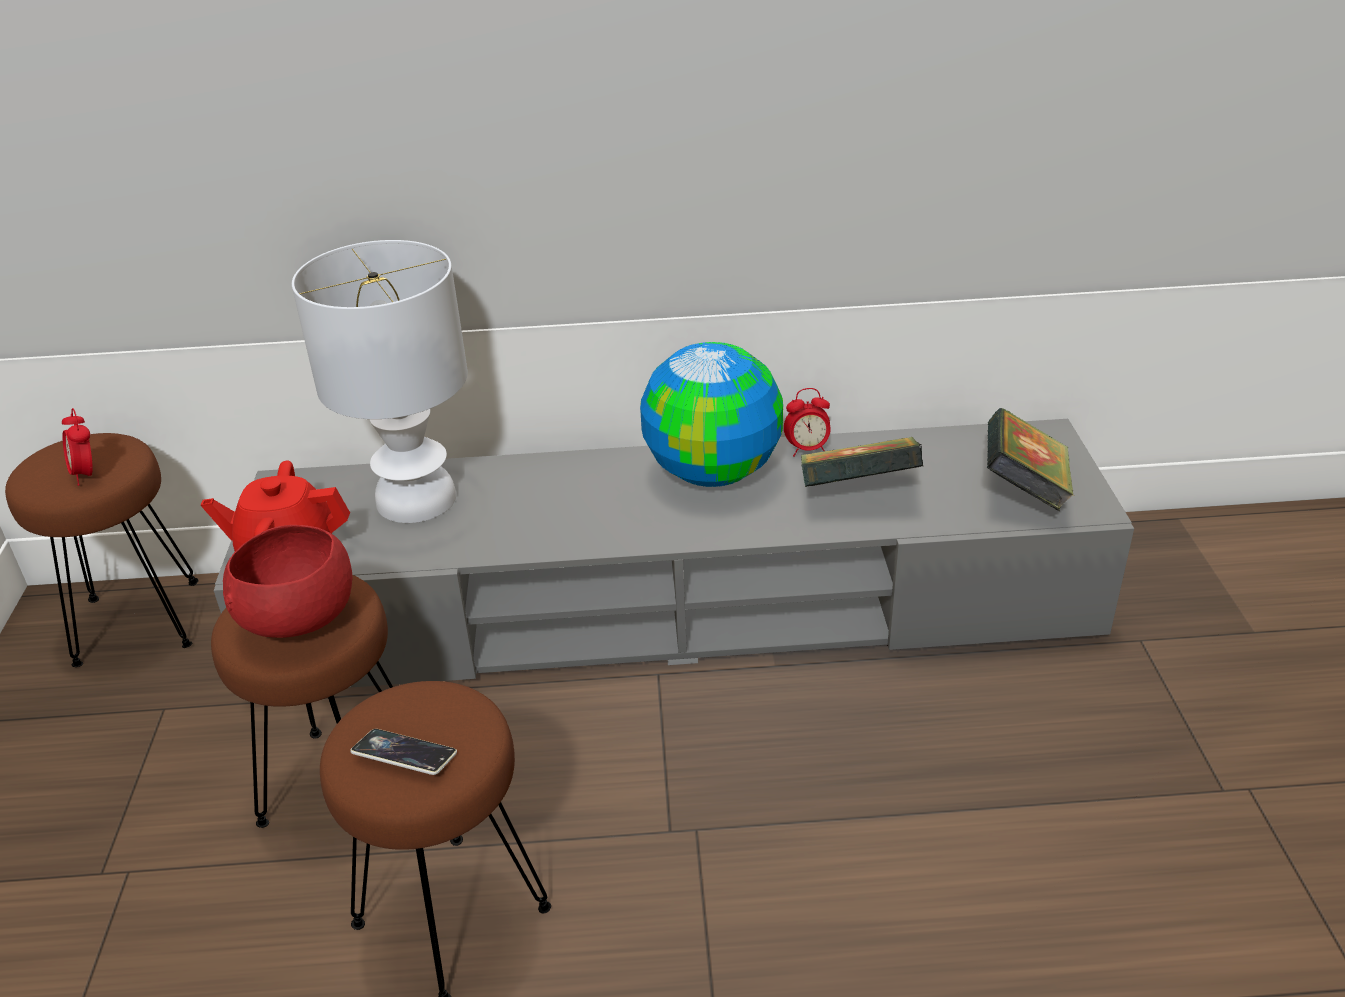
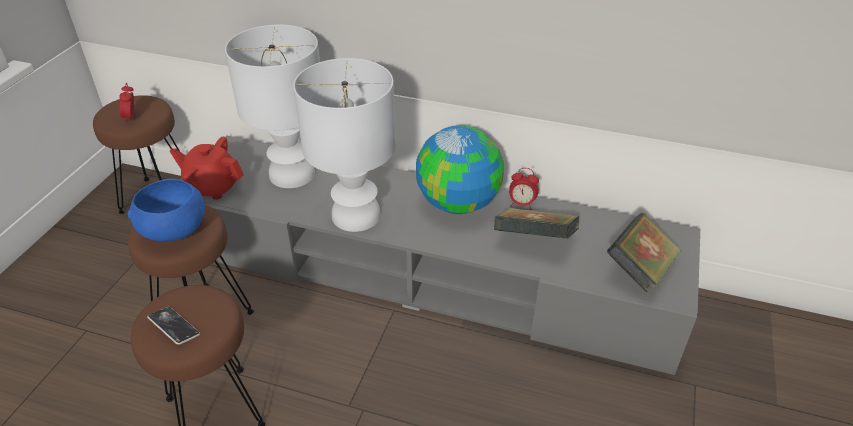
camera: 20 degrees right, 5 degrees up
red bowl [223,525,352,638] -> blue bowl [128,179,205,241]
none -> white table lamp [293,58,396,232]

